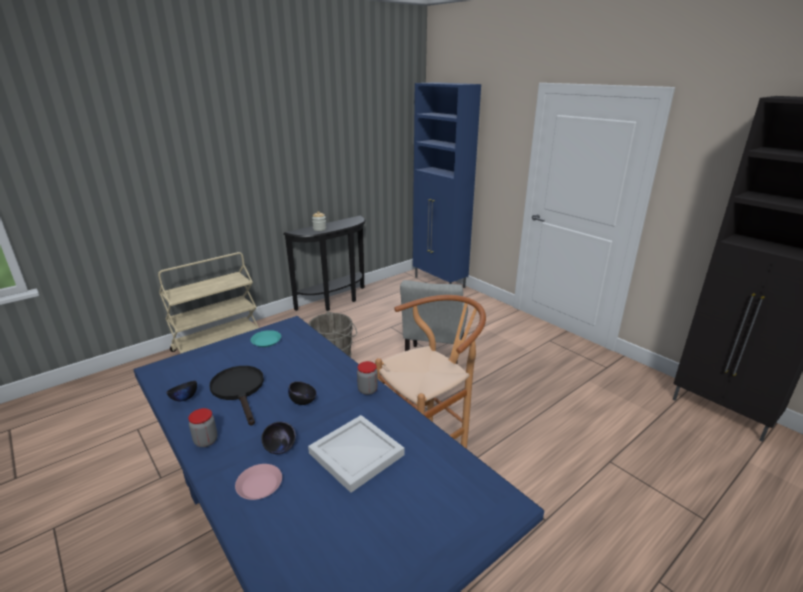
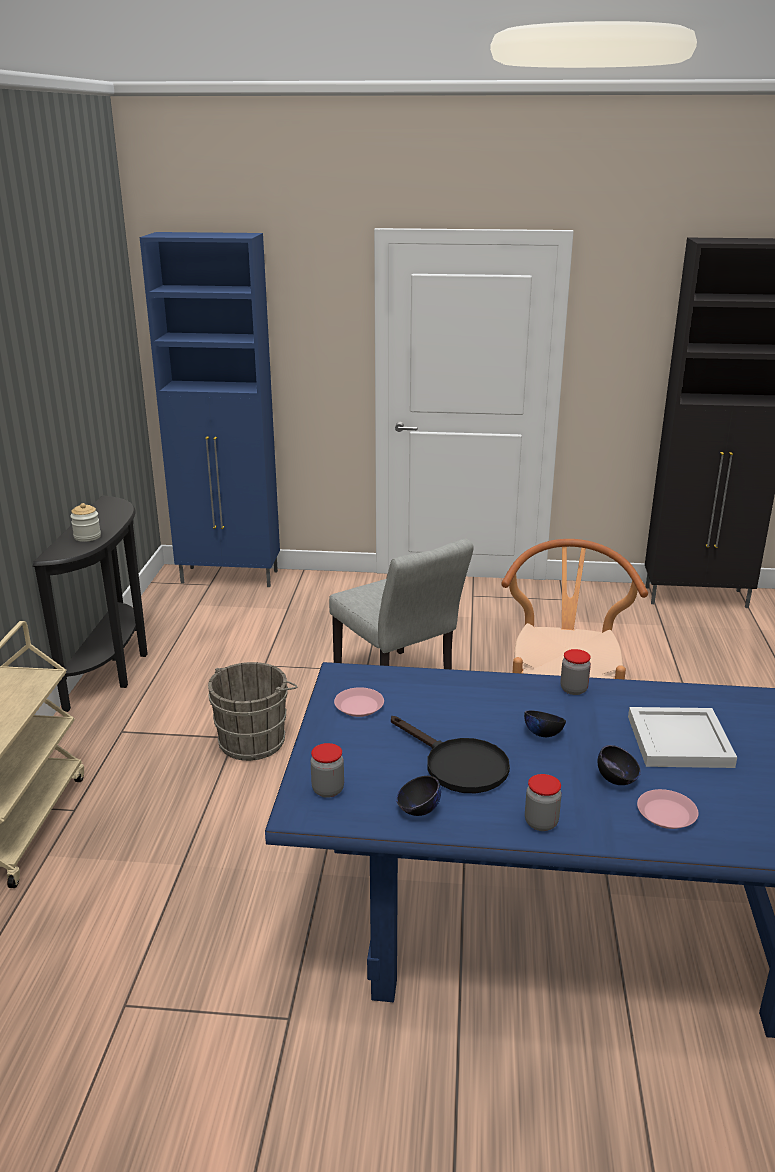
camera: 45 degrees left, 0 degrees up
black frying pan [210,366,264,426] -> black frying pan turned 150 degrees counterclockwise [391,716,510,793]
turquoise plate [251,330,281,347] -> pink plate [334,687,384,717]
none -> jar [311,743,344,798]

